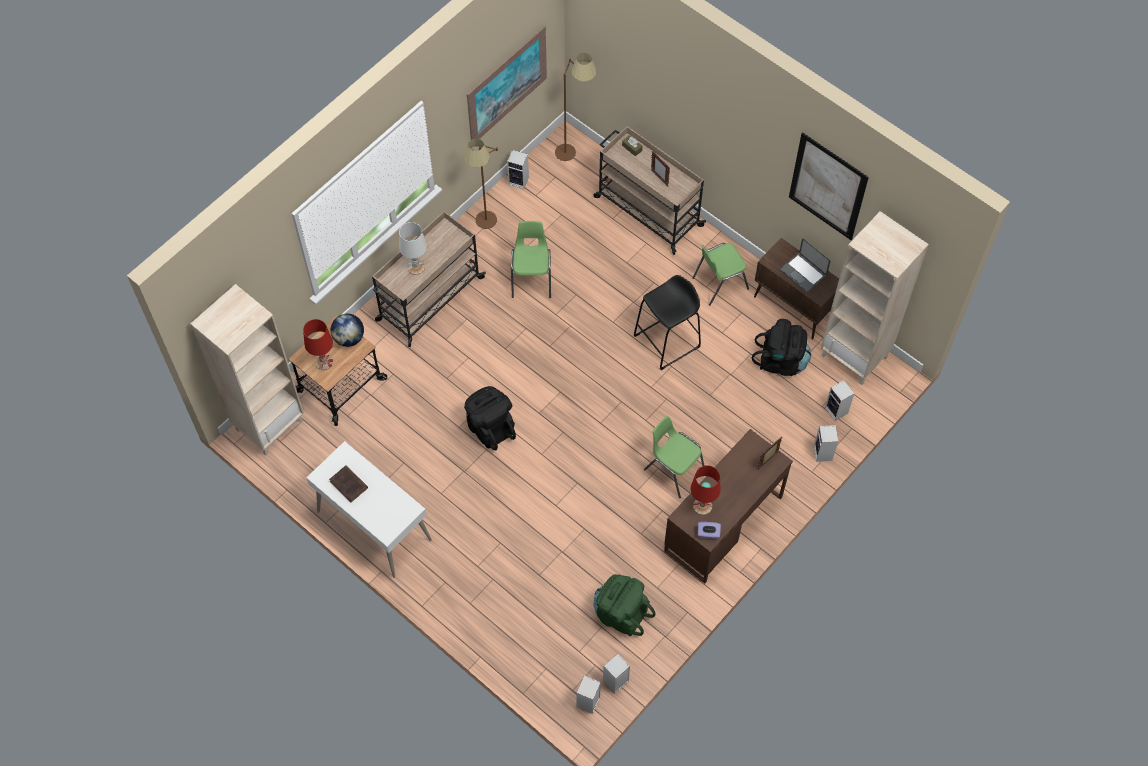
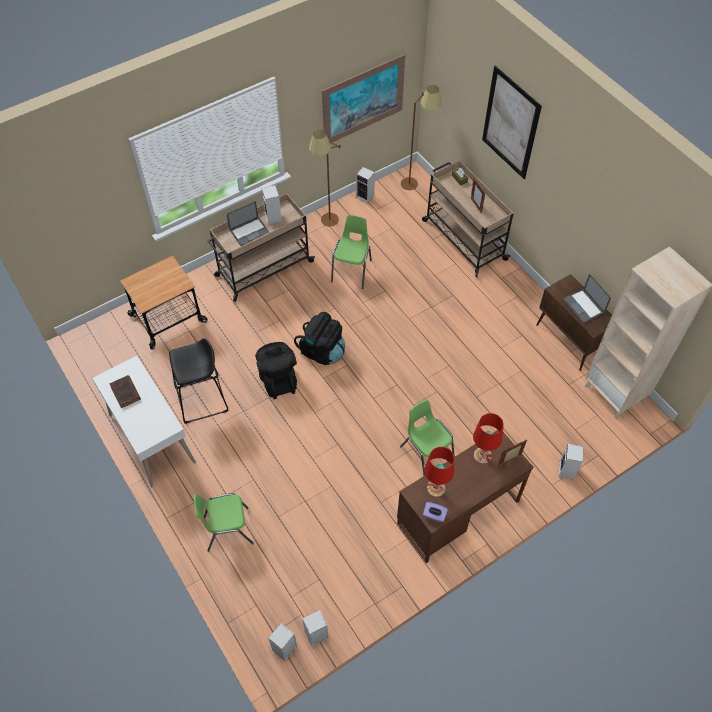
camera: 15 degrees right, 5 degrees down
beige bookcase [190,284,304,456] -> none
red table lamp [303,319,333,370] -> red table lamp moved to [473,413,504,464]
globe [331,314,364,347] -> none
white table lamp [399,222,427,275] -> laptop [227,201,269,246]
green backpack [594,574,655,636] -> none
black stool [634,275,701,370] -> black stool moved to [169,338,229,424]
green chair [692,243,749,305] -> green chair moved to [194,493,254,552]
black backpack [752,319,811,376] -> black backpack moved to [294,312,345,365]
picture [789,132,869,240] -> picture moved to [482,66,542,179]
speaker [825,380,855,421] -> speaker moved to [262,185,282,225]

